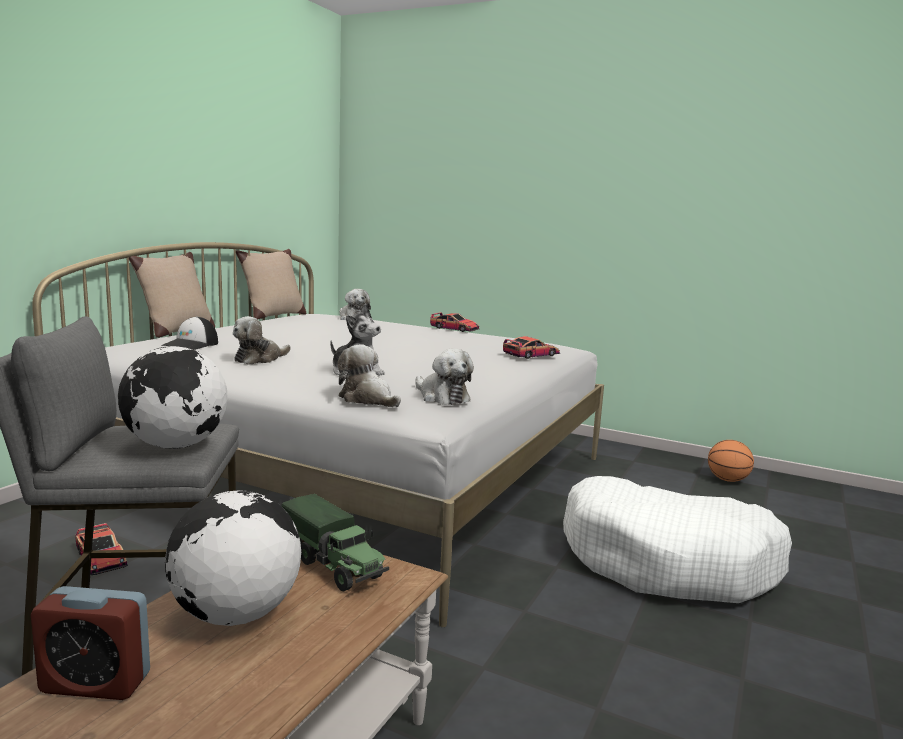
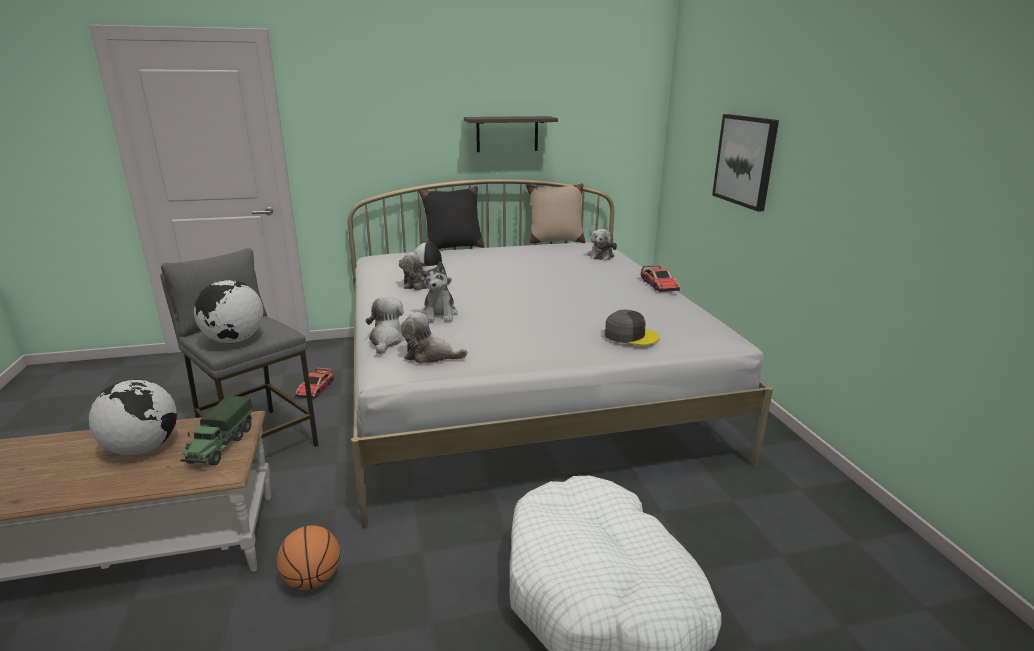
camera: 50 degrees right, 10 degrees up
alarm clock [31,586,150,700] -> none
beige pillow [129,252,215,338] -> black pillow [419,186,485,249]
plush toy [415,349,474,405] -> plush toy turned 90 degrees clockwise [401,312,468,364]
toy car [503,336,560,359] -> grey cap [604,310,660,345]
basketball [708,440,754,482] -> basketball moved to [277,525,341,590]
none -> shelf [464,116,558,152]
none -> picture [712,114,779,212]

